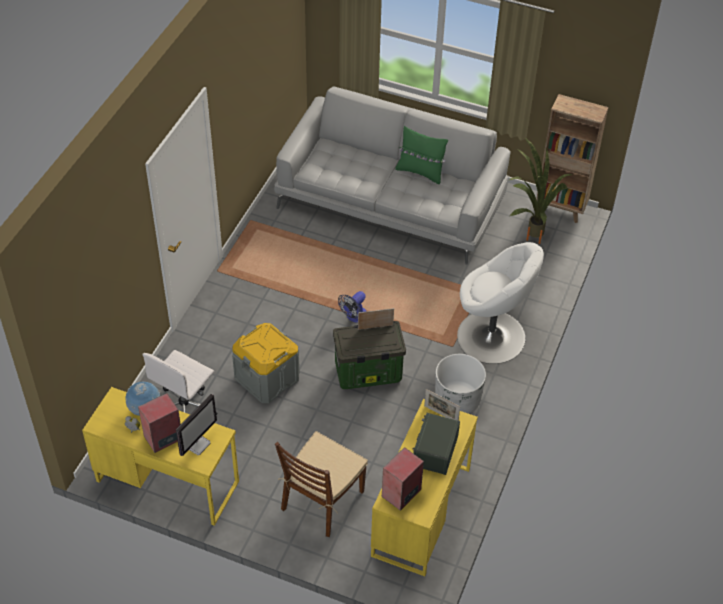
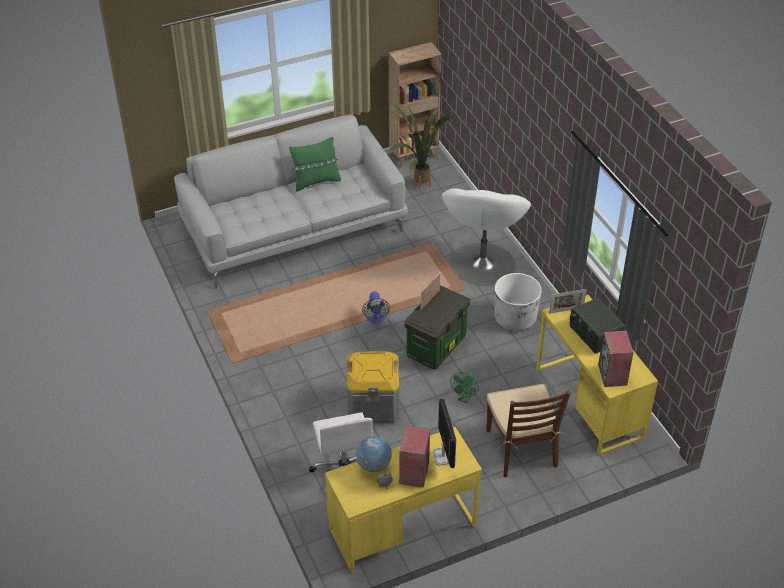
camera: 45 degrees left, 5 degrees down
white armchair [457,242,544,364] -> white armchair turned 120 degrees clockwise [442,189,531,286]
none -> green fan [450,372,478,403]

